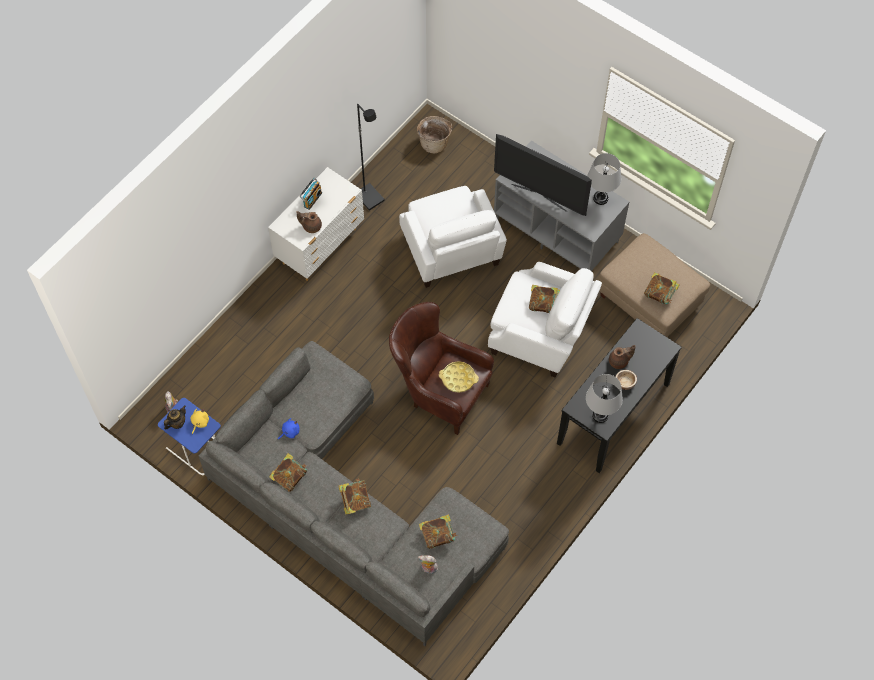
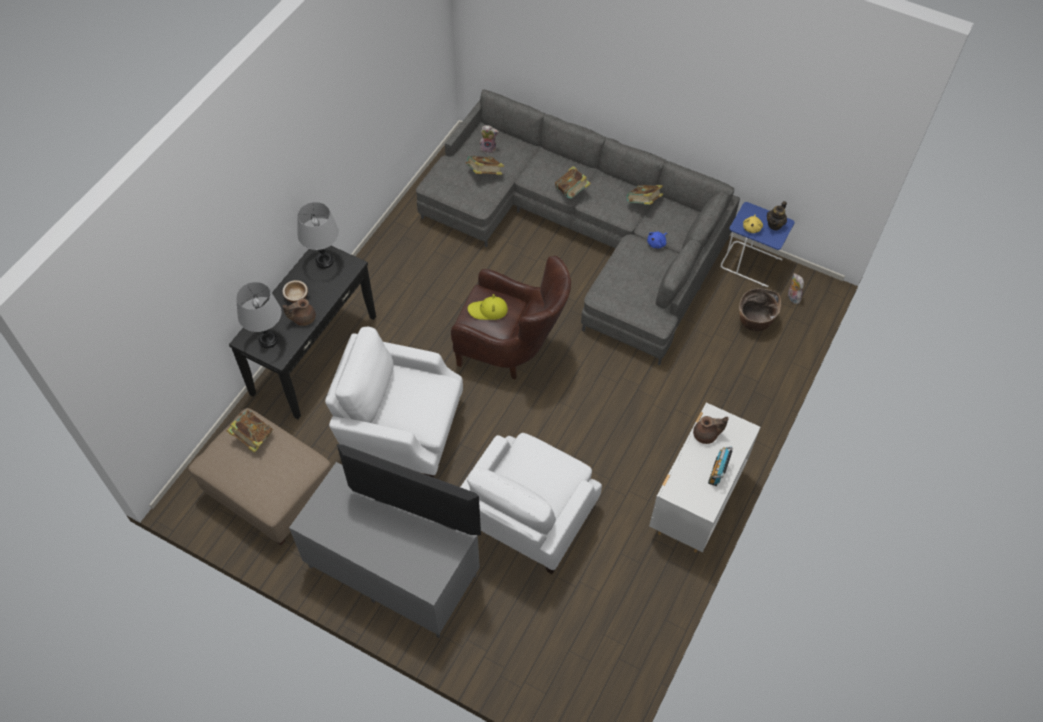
camera: 170 degrees right, 5 degrees down
black floor lamp [357,104,385,211] -> none
white armchair [399,186,507,288] -> white armchair turned 120 degrees counterclockwise [461,433,602,574]
basket [417,116,452,153] -> basket moved to [739,288,781,331]
yellow tray [439,361,479,393] -> yellow hat [467,294,508,320]
book [529,285,560,313] -> none
grey table lamp [587,153,621,205] -> grey table lamp moved to [236,282,281,348]

